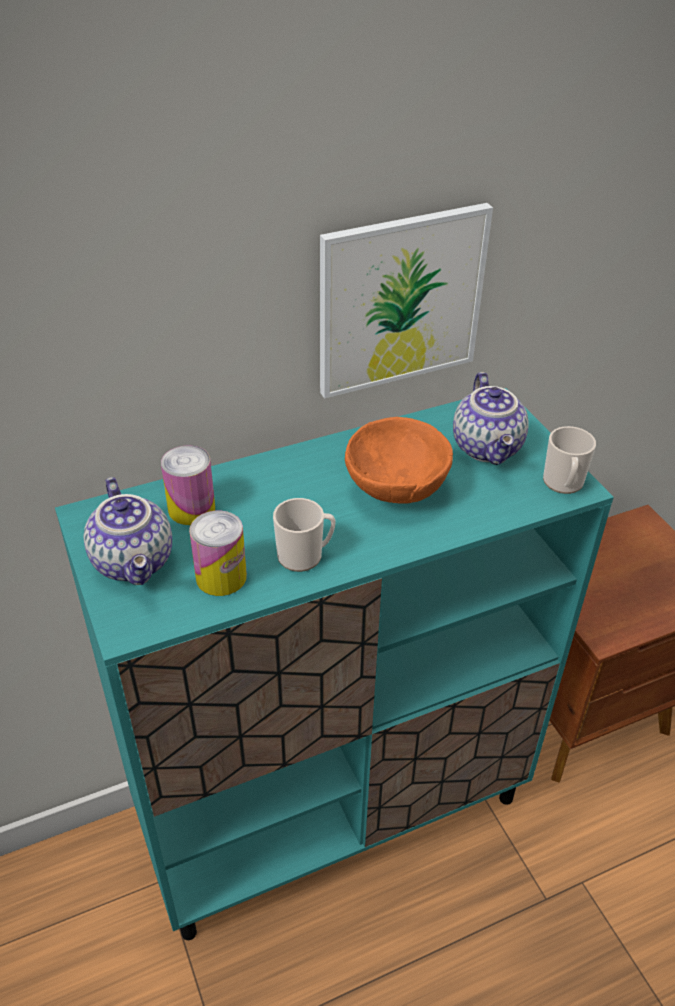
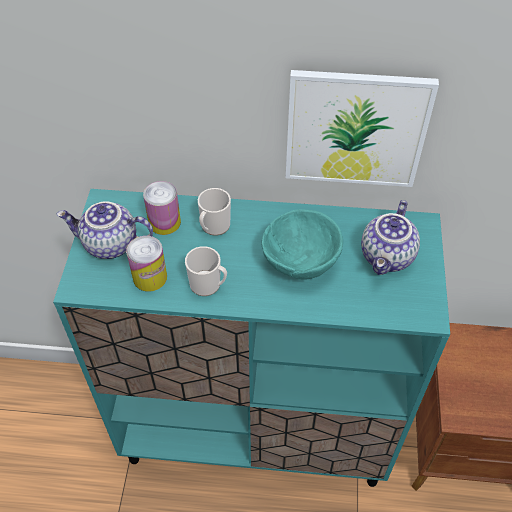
camera: 30 degrees right, 10 degrees up
teapot [84,477,172,585] -> teapot turned 90 degrees clockwise [57,201,153,259]
orange bowl [345,417,453,504] -> turquoise bowl [261,209,343,280]
mug [543,426,596,494] -> mug moved to [198,188,231,236]

